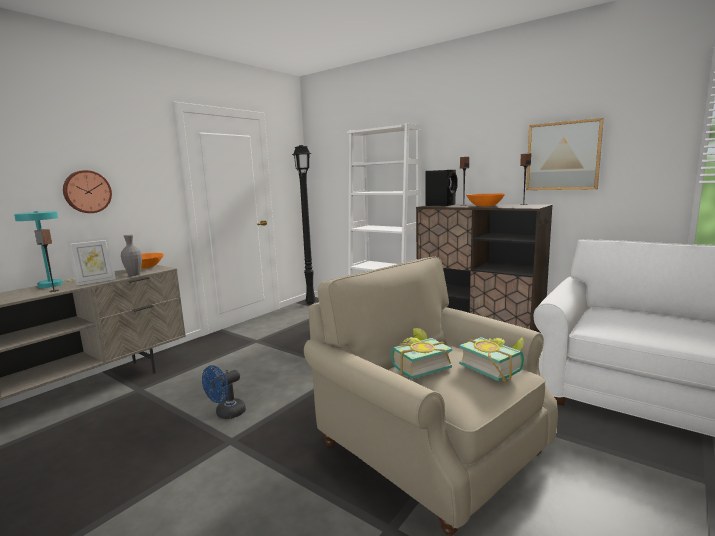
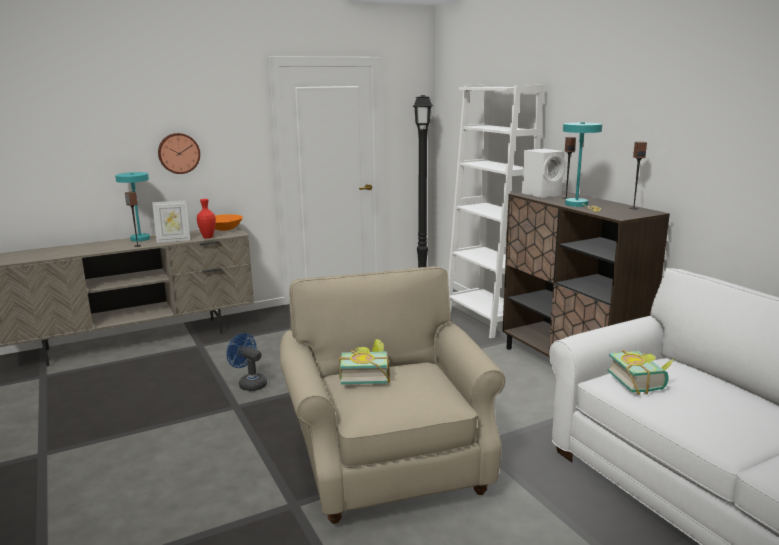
camera: 25 degrees right, 5 degrees up
grey vase [121,235,142,276] -> red vase [197,199,216,239]
blue fan [202,365,246,419] -> blue fan turned 60 degrees clockwise [226,333,267,391]
black speaker [426,170,458,206] -> white speaker [522,149,565,198]
book [459,337,524,382] -> book moved to [608,350,675,395]
orange bowl [466,193,505,207] -> turquoise table lamp [563,122,602,212]
picture [526,118,604,190] -> none

